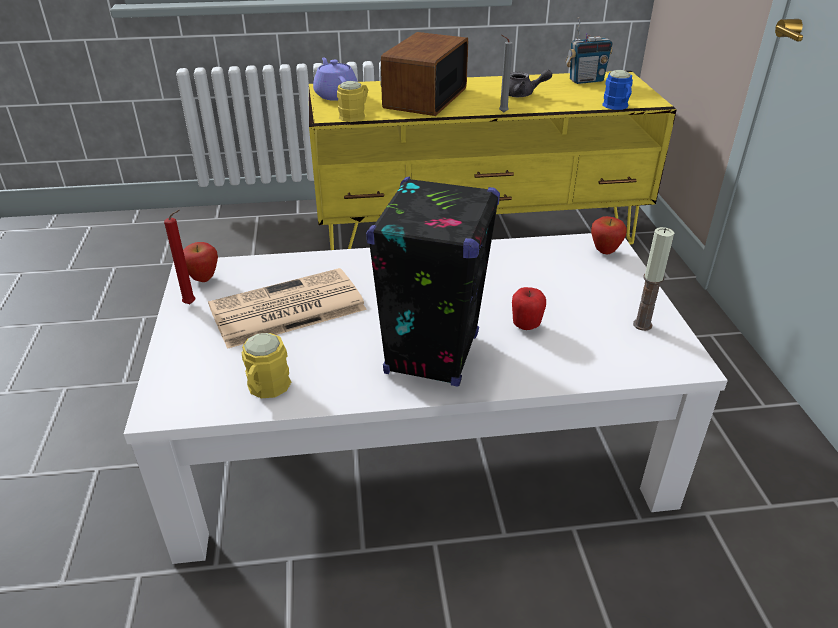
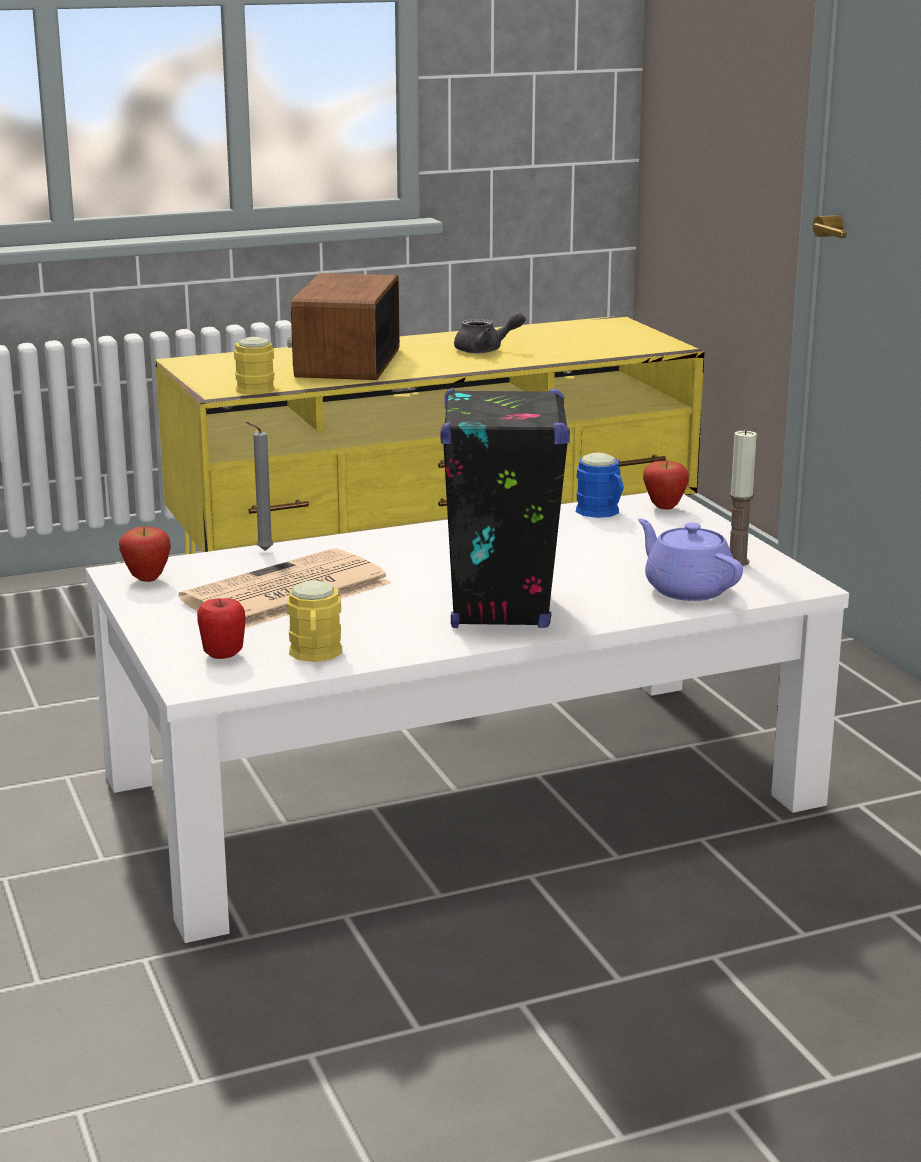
camera: 15 degrees left, 15 degrees down
red candle [164,210,195,304] -> none
purple teapot [313,57,358,101] -> purple teapot moved to [638,518,743,601]
grey candle [499,35,513,113] -> grey candle moved to [246,422,273,551]
apple [512,287,546,330] -> apple moved to [197,598,246,659]
radio [565,17,613,84] -> none
blue mug [602,70,633,110] -> blue mug moved to [576,452,624,518]

